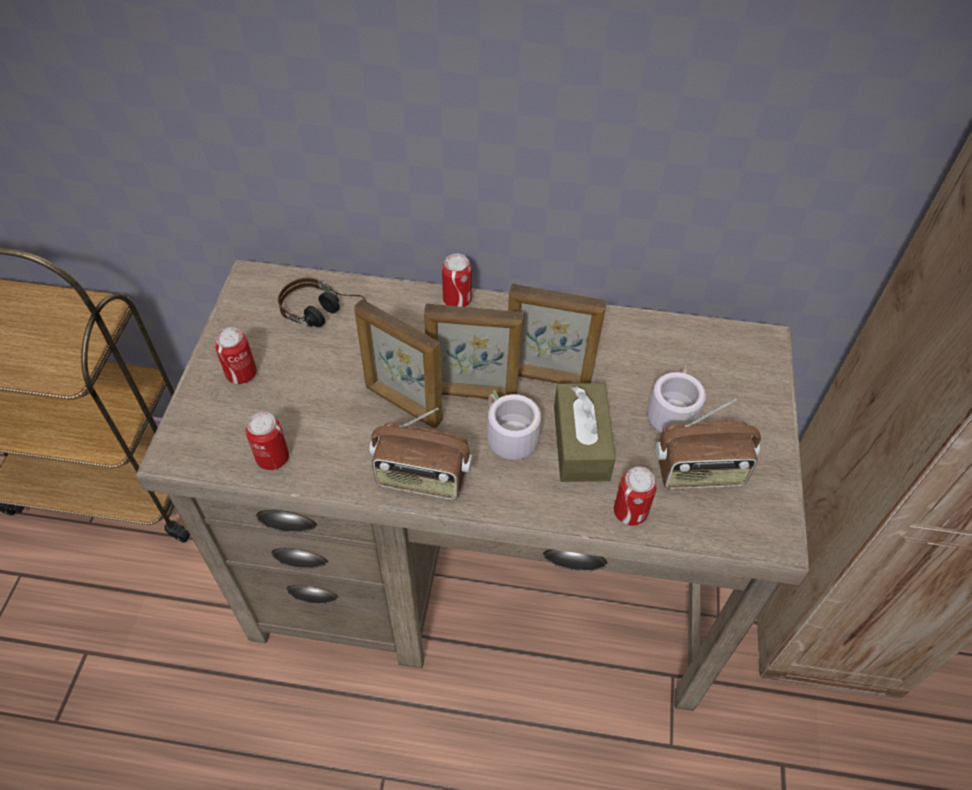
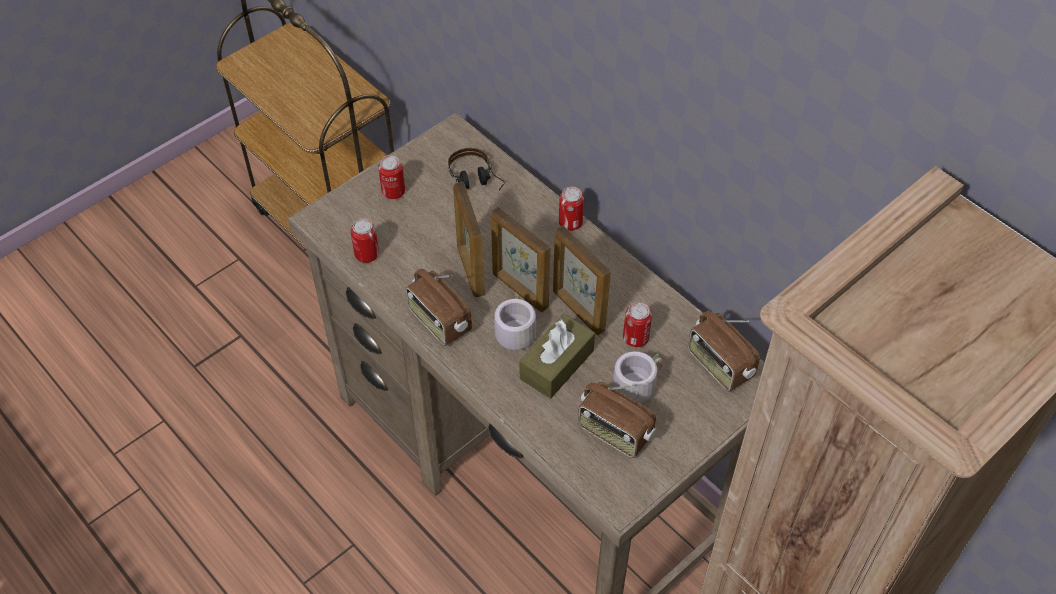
camera: 40 degrees right, 0 degrees up
can [614,467,657,525] -> can moved to [623,302,652,347]
none -> radio [688,311,760,392]

